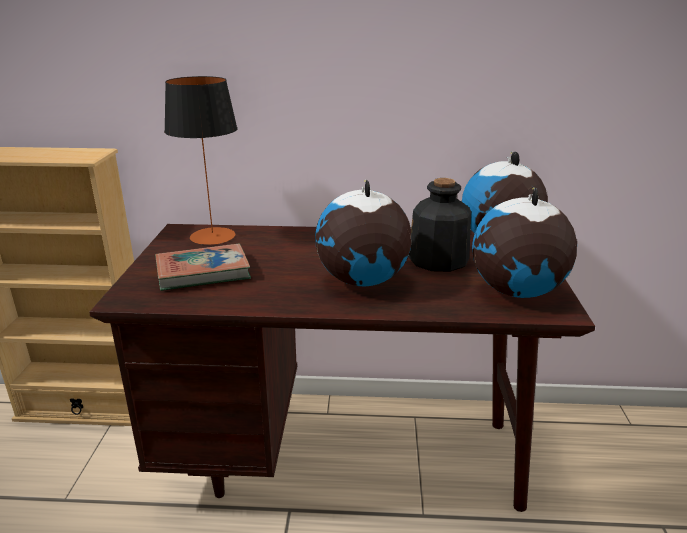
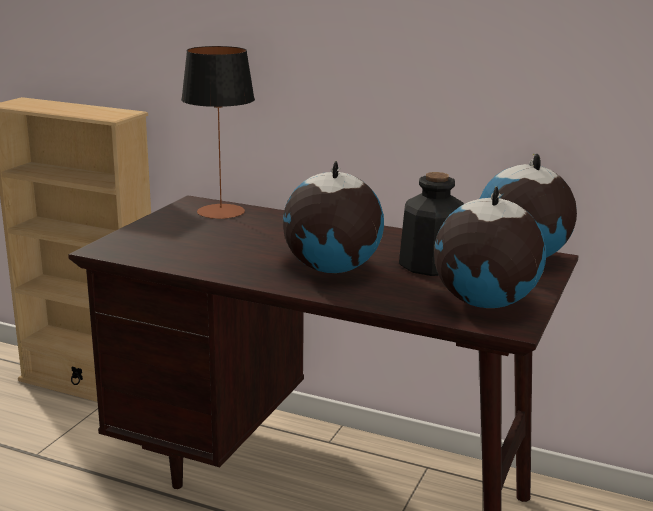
camera: 20 degrees right, 5 degrees down
book [155,244,251,291] -> none

